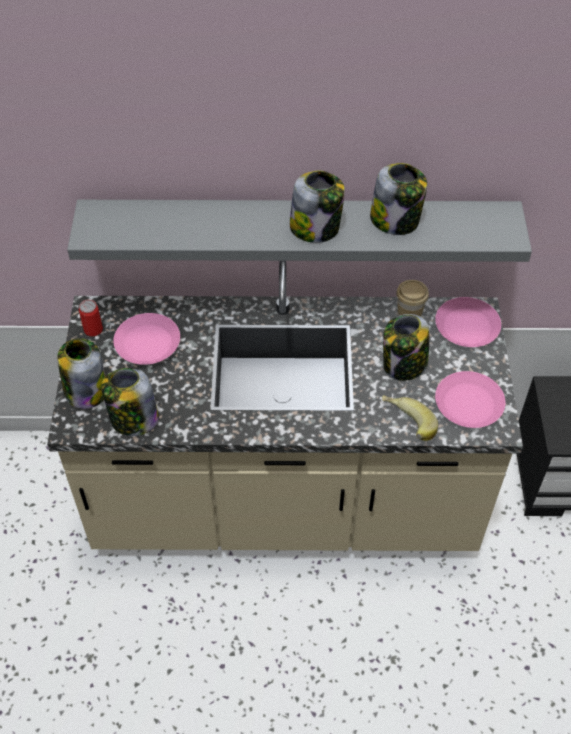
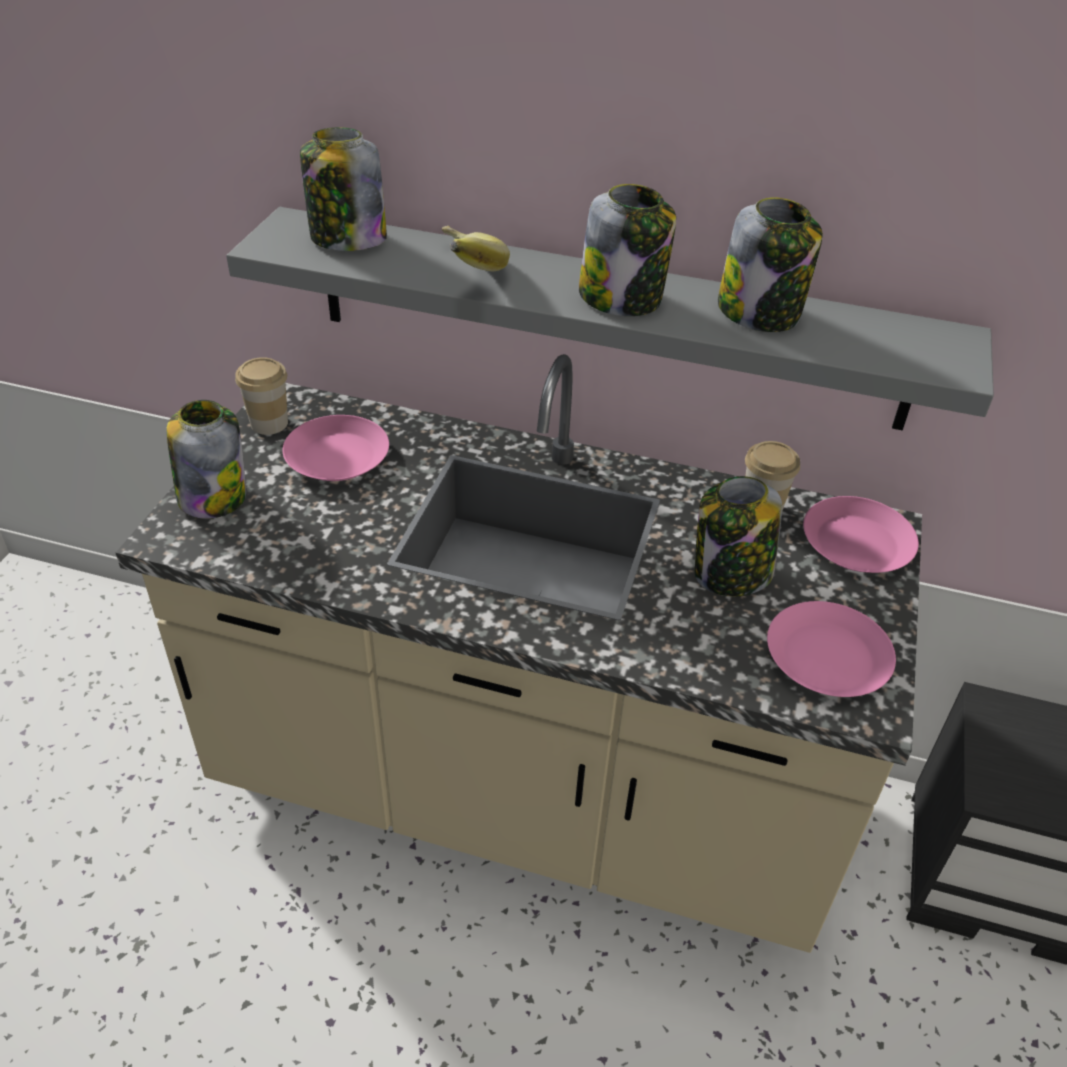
camera: 15 degrees right, 10 degrees down
can [79,299,103,336] -> cup [235,357,288,435]
jar [101,368,159,436] -> jar moved to [300,127,387,251]
banana [382,395,438,441] -> banana moved to [441,226,510,271]

